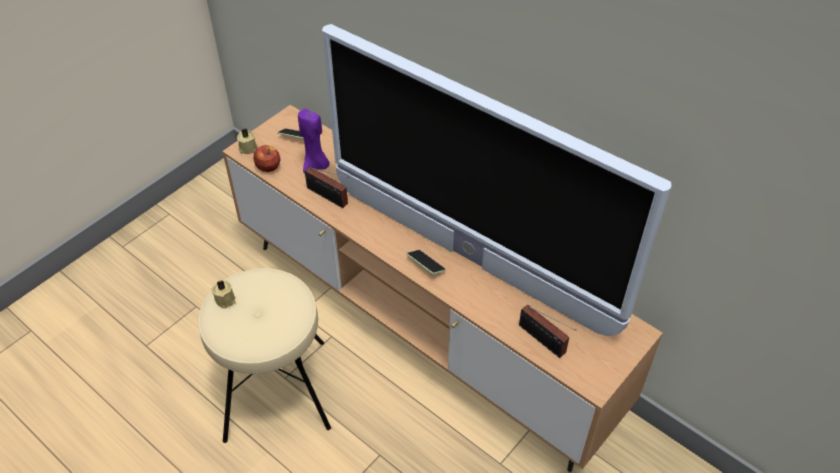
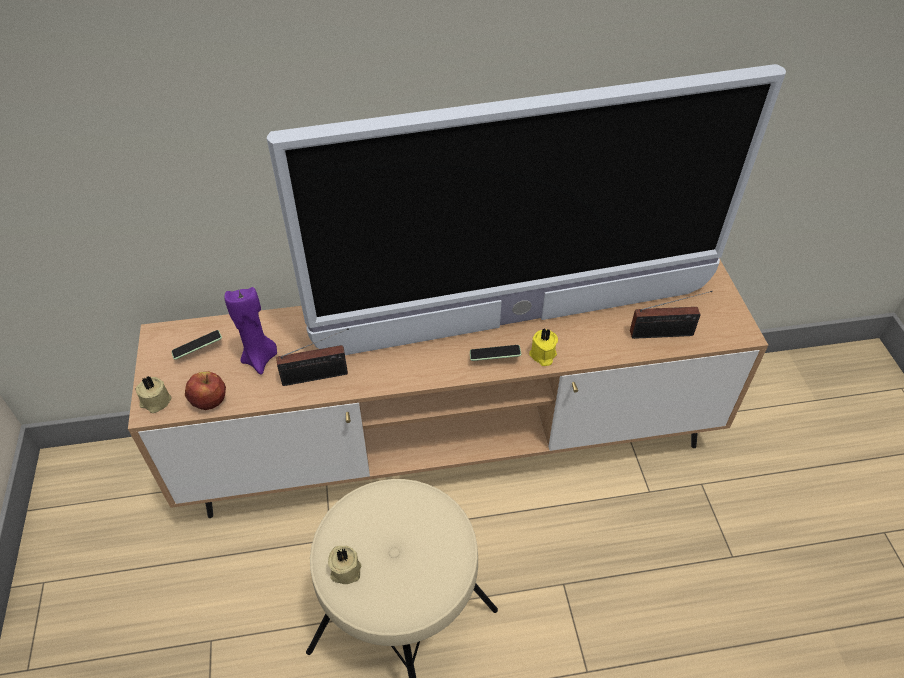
camera: 50 degrees left, 0 degrees up
none -> yellow candle [529,328,558,366]

